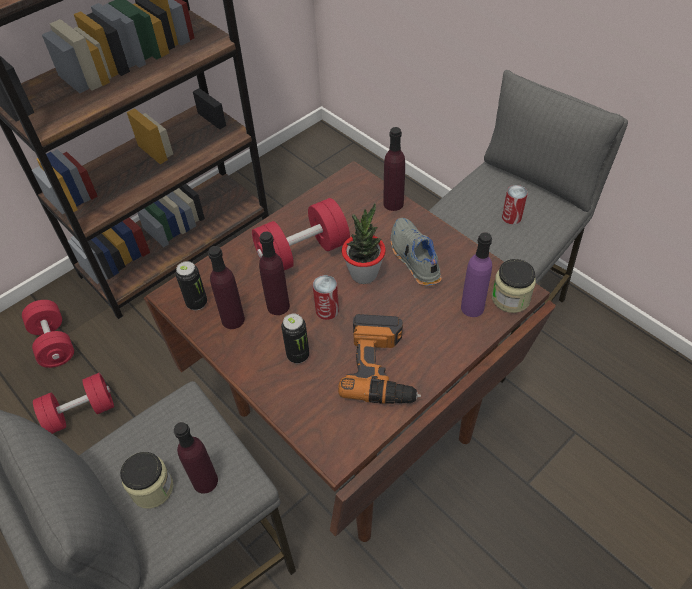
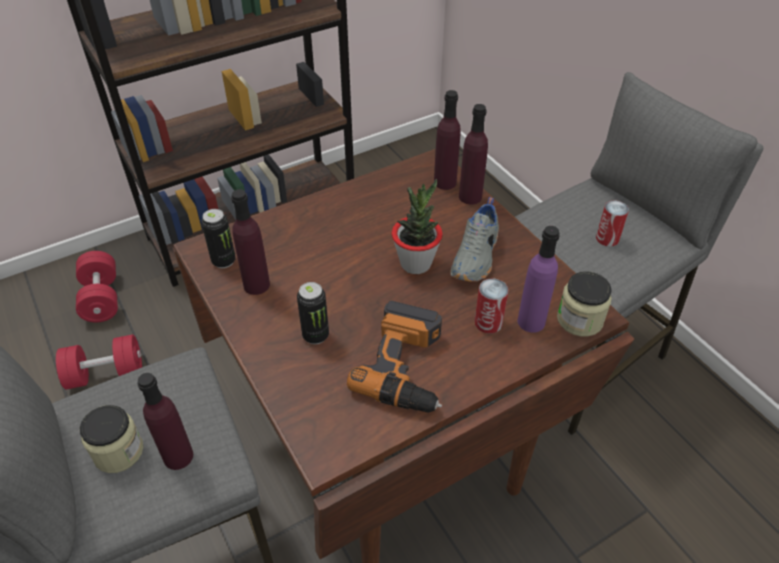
camera: 10 degrees right, 5 degrees down
red dumbbell [252,198,350,270] -> none
purple bottle [259,232,290,315] -> purple bottle moved to [434,90,461,190]
can [313,275,339,320] -> can moved to [474,278,509,334]
grey shoe [391,218,442,286] -> grey shoe turned 150 degrees counterclockwise [450,197,499,282]

